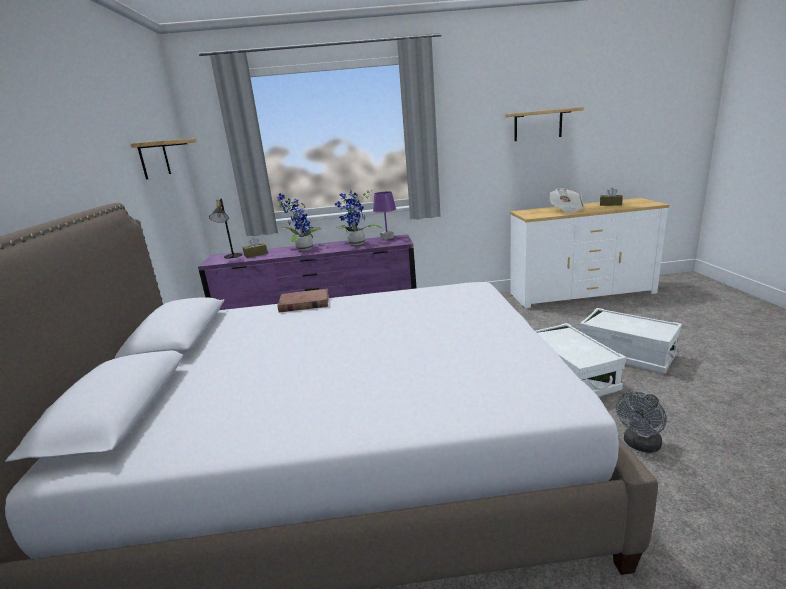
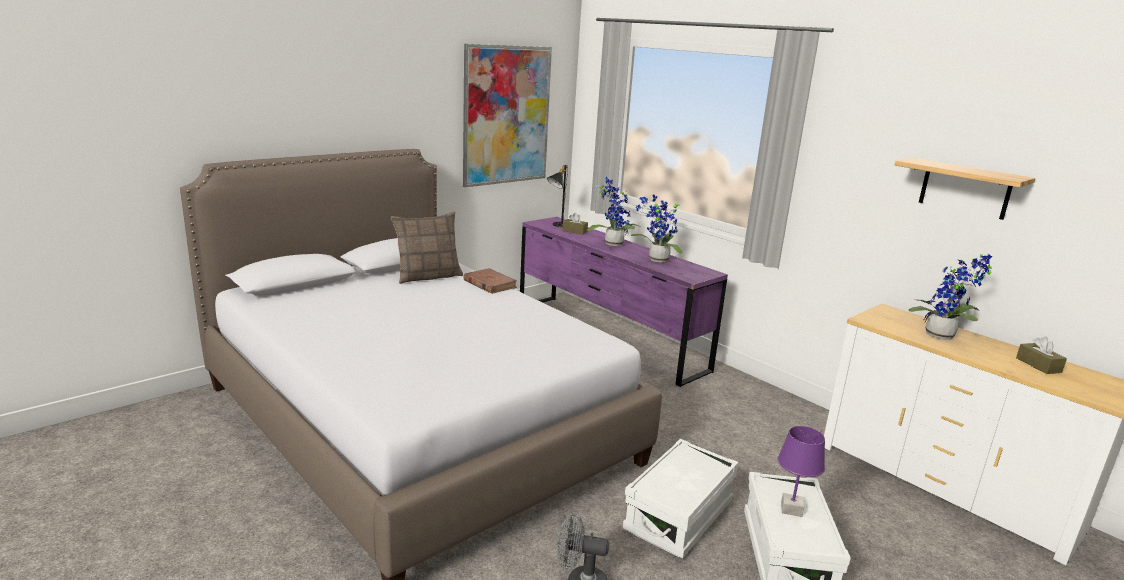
camera: 50 degrees right, 0 degrees up
shelf [131,139,197,180] -> picture [463,44,552,187]
purple table lamp [373,191,396,240] -> purple table lamp moved to [778,426,825,517]
newspaper [549,188,584,214] -> potted plant [909,253,992,340]
none -> pillow [391,211,463,284]

